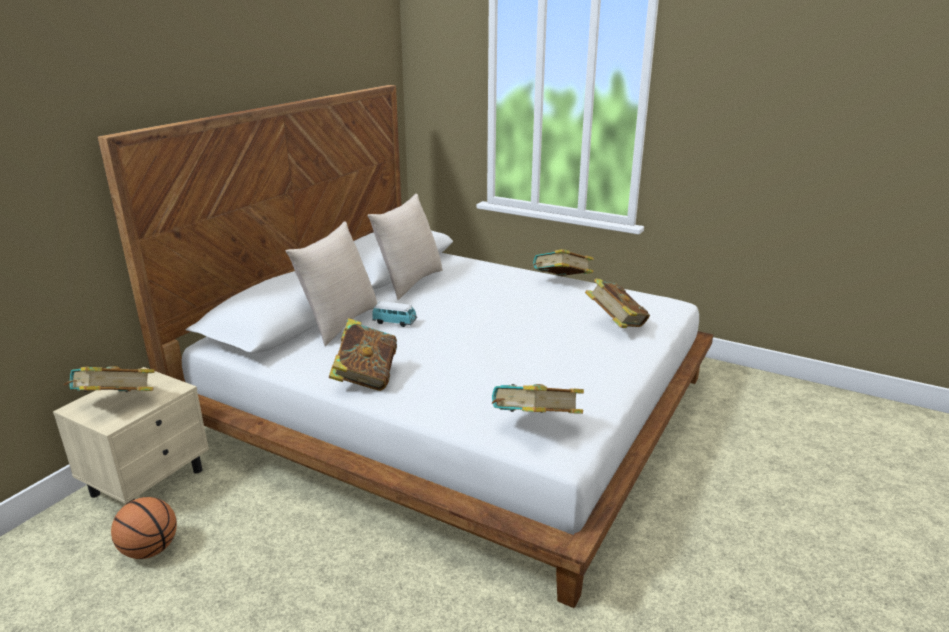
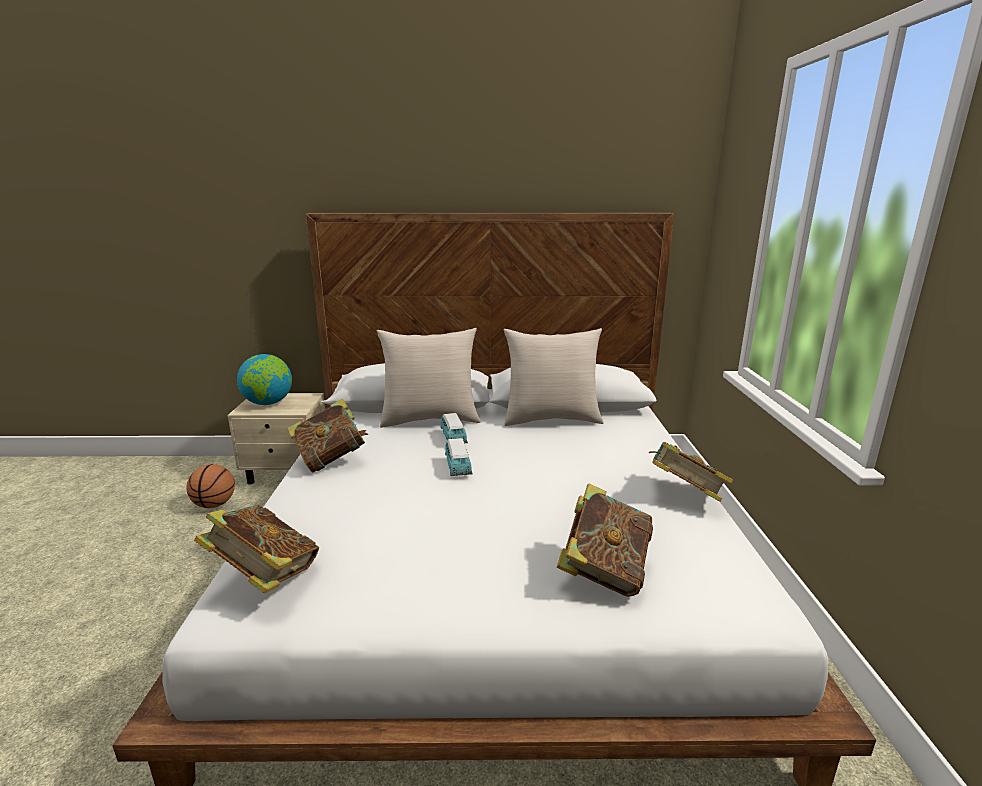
camera: 60 degrees right, 5 degrees down
book [64,366,155,392] -> globe [237,354,292,405]
none -> toy car [445,438,473,476]

